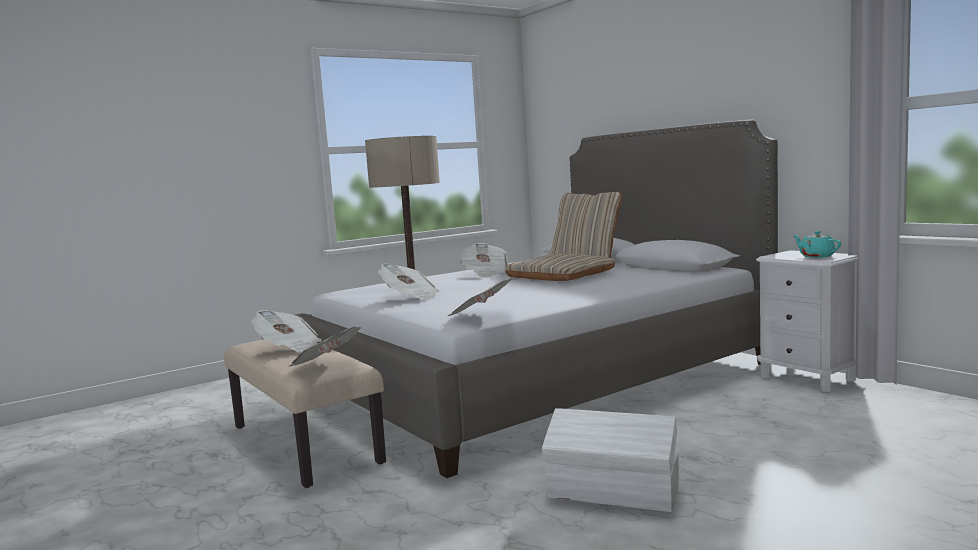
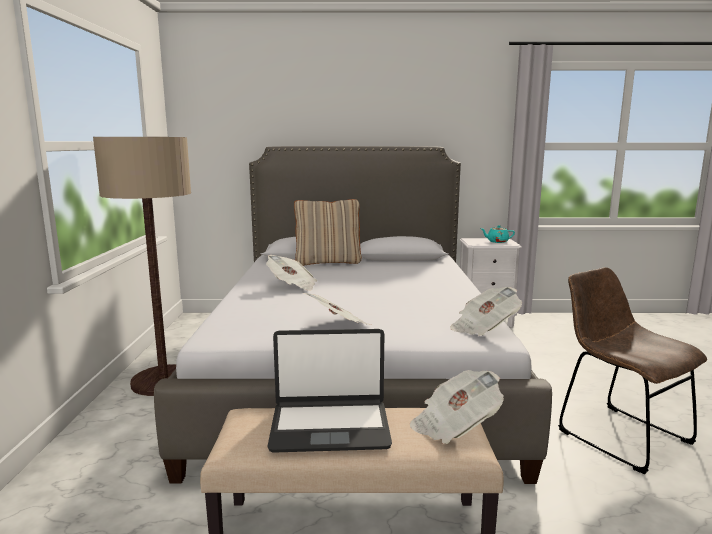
camera: 55 degrees left, 5 degrees up
newspaper [251,310,322,353] -> laptop [267,329,392,453]
beige pillow [505,254,615,281] -> none
white storage box [542,408,679,512] -> brown chair [558,267,707,474]

